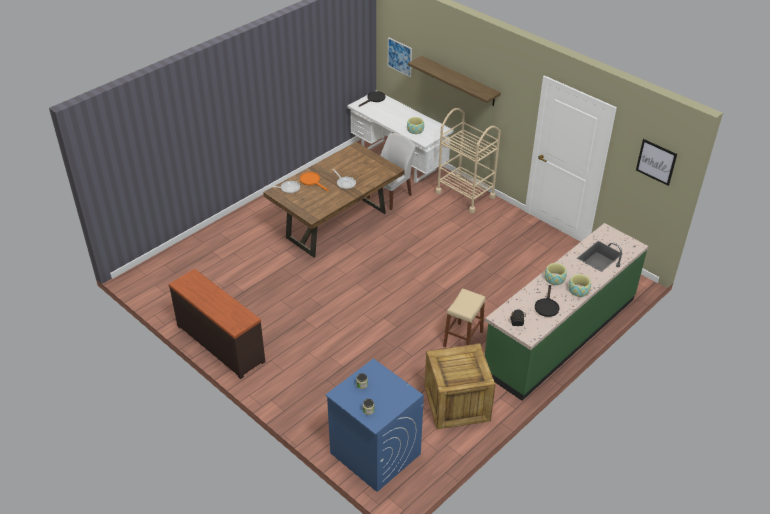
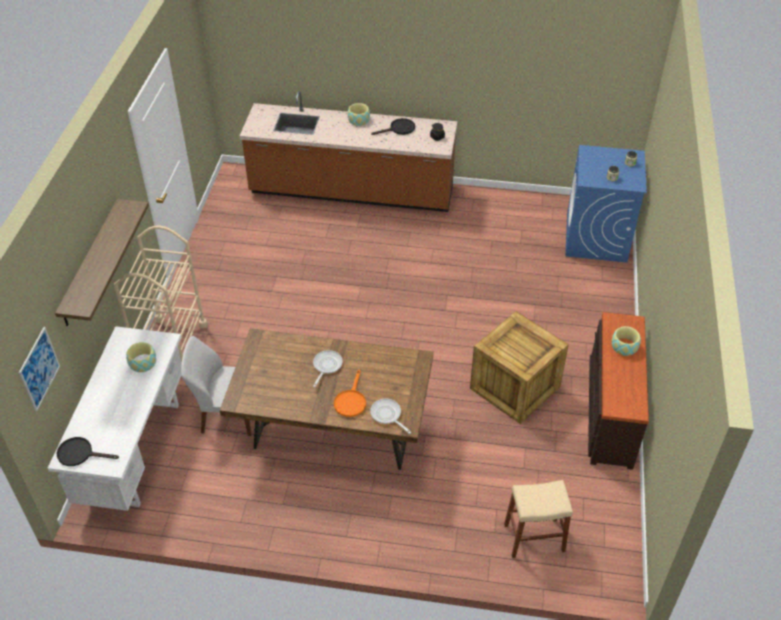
camera: 125 degrees left, 5 degrees up
crate [424,343,495,429] -> crate moved to [470,311,569,424]
beige stool [443,288,486,347] -> beige stool moved to [504,480,573,558]
green counter [485,223,648,401] -> brown counter [240,91,457,212]
bowl [545,263,567,285] -> bowl moved to [612,326,641,356]
picture [636,139,677,186] -> none

